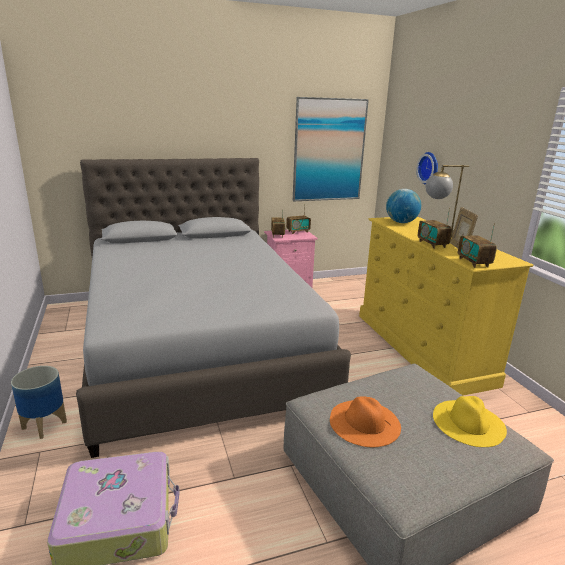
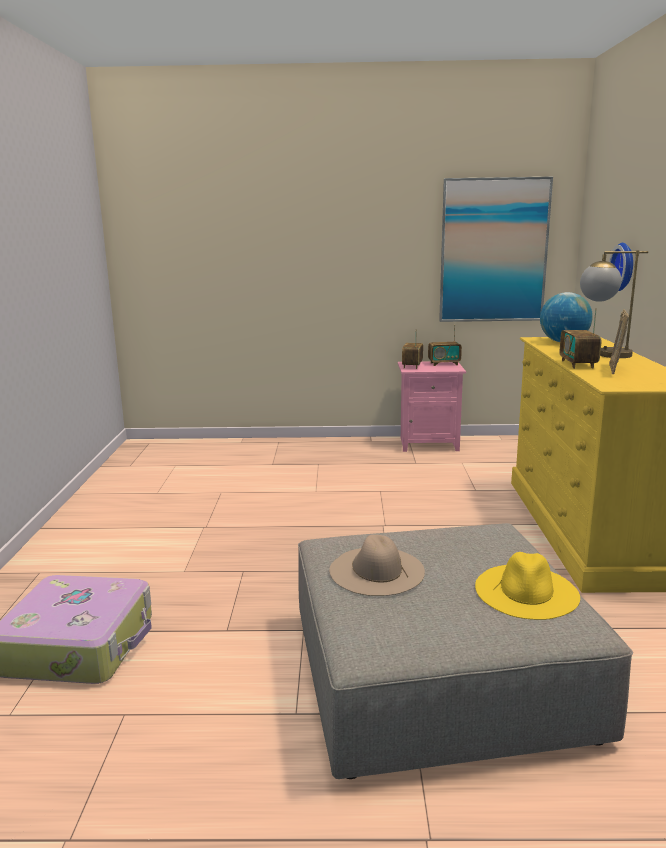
camera: 20 degrees right, 5 degrees down
planter [11,366,67,439] -> none
grey bed [76,158,351,458] -> none
orange hat [330,396,401,447] -> beige hat [329,535,425,596]
radio [458,223,497,268] -> none

